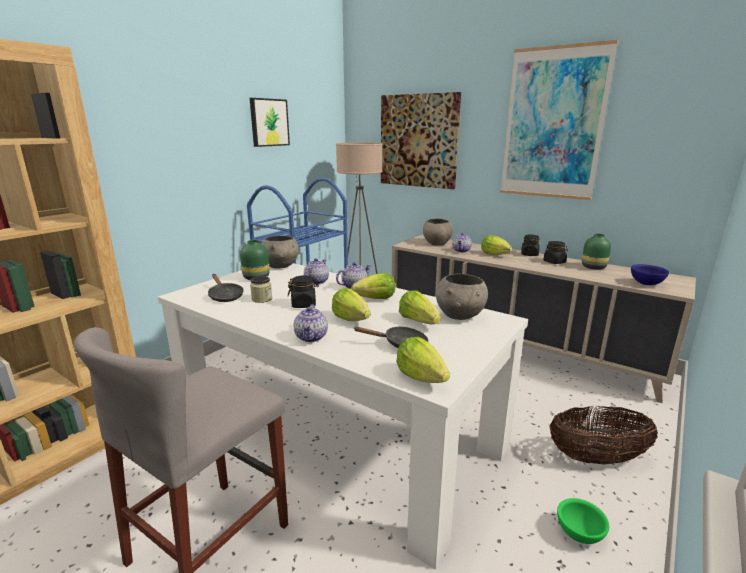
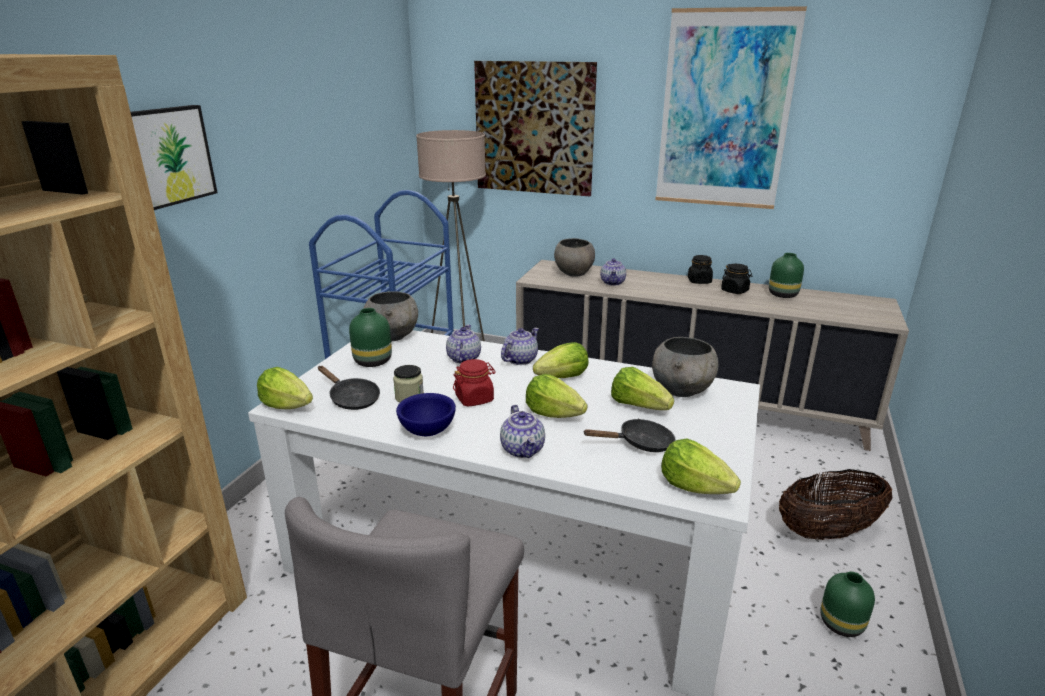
camera: 15 degrees left, 5 degrees up
picture [250,98,290,147] -> picture moved to [130,105,218,210]
black jar [288,275,319,308] -> red jar [453,359,496,407]
lettuce [481,235,512,255] -> lettuce moved to [257,367,313,409]
green bowl [557,498,609,544] -> green vase [820,572,875,637]
blue bowl [631,264,669,285] -> blue bowl moved to [396,393,456,436]

